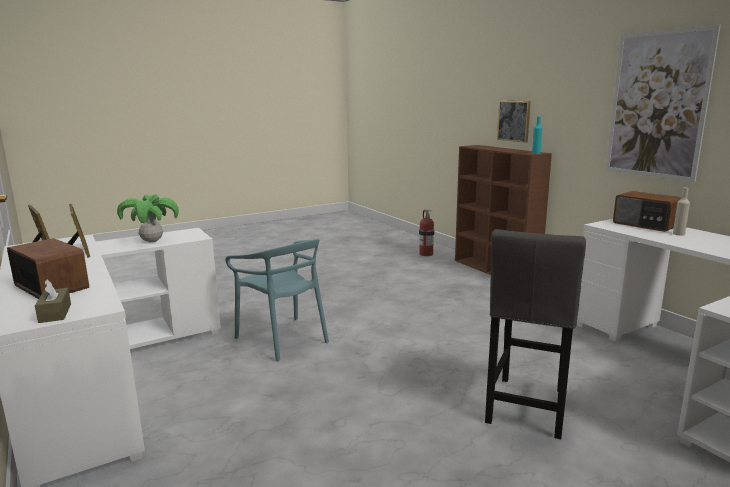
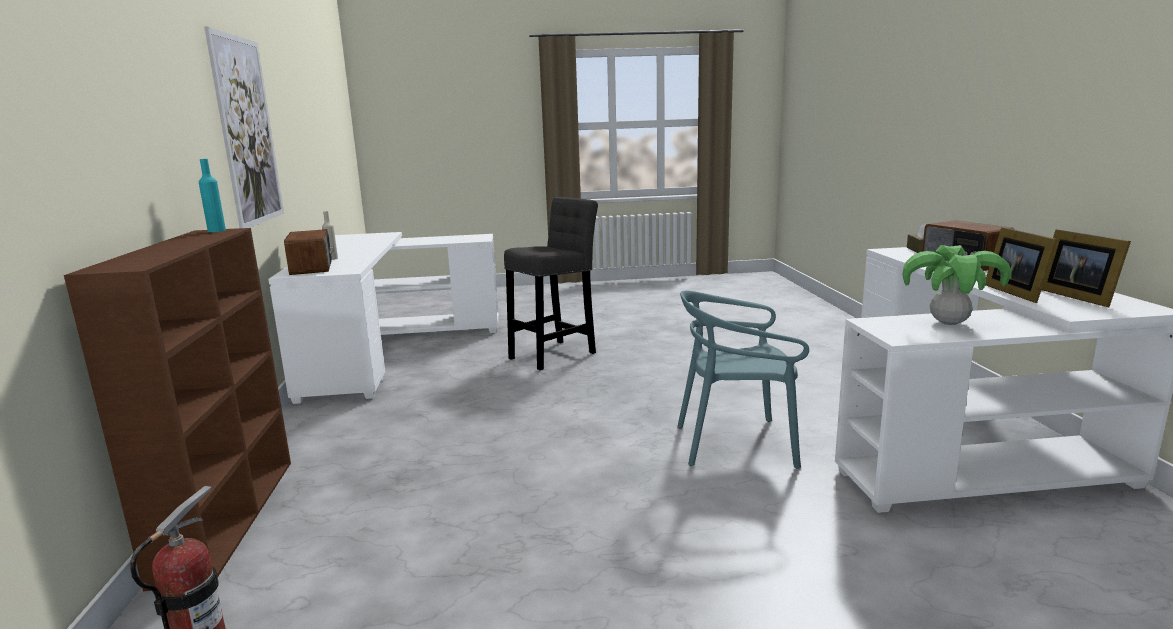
camera: 155 degrees left, 0 degrees up
turquoise chair [225,239,329,361] -> turquoise chair turned 75 degrees counterclockwise [677,291,809,469]
picture [497,101,531,143] -> none

